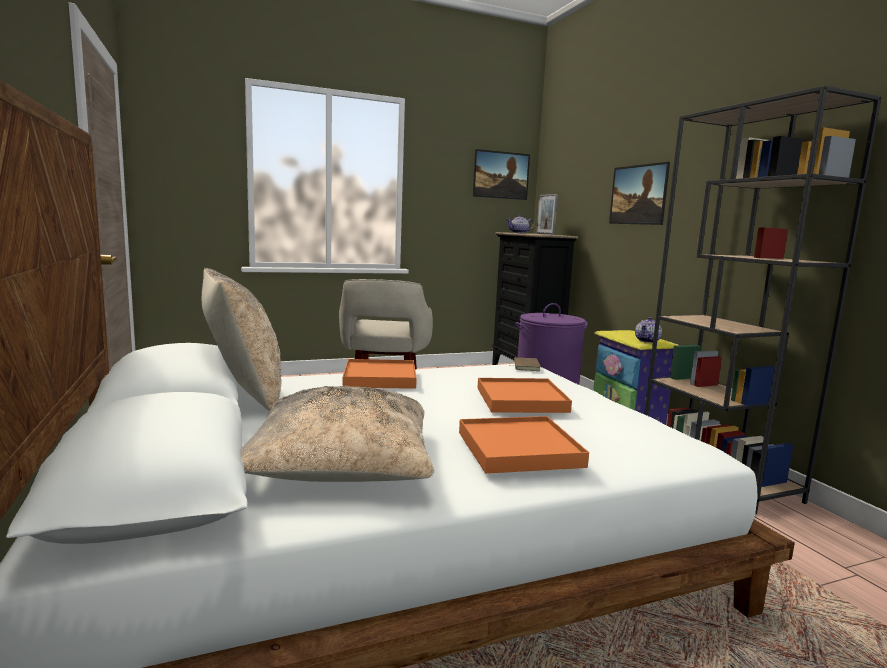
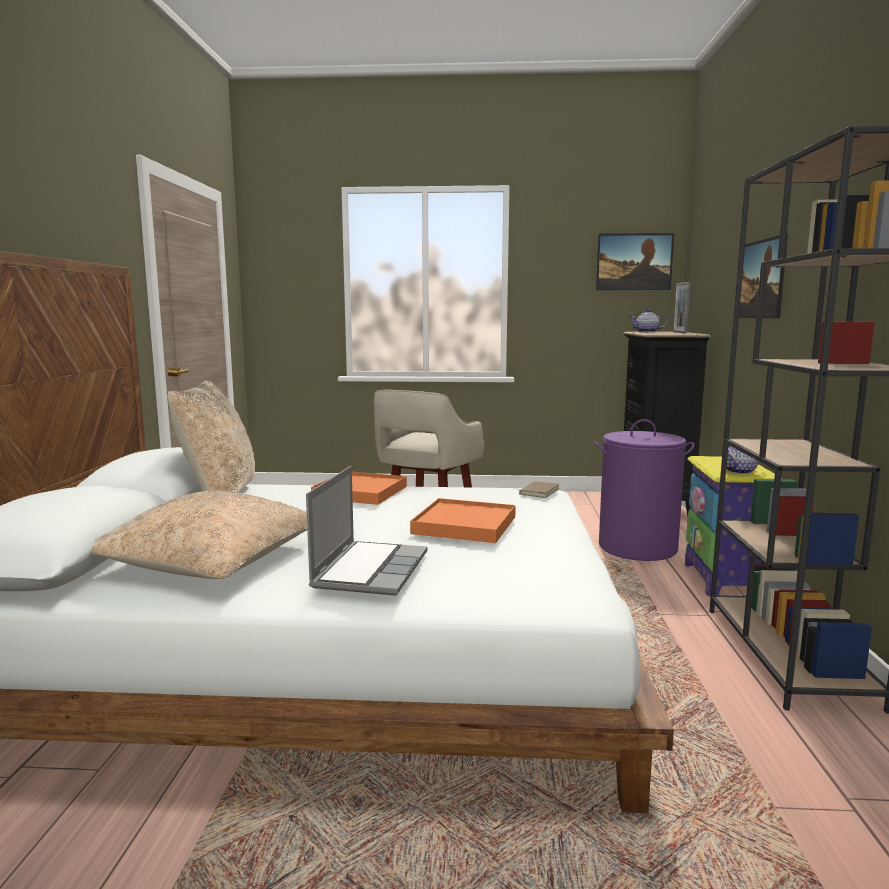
camera: 25 degrees right, 0 degrees up
orange tray [459,416,589,474] -> laptop [306,466,427,596]

